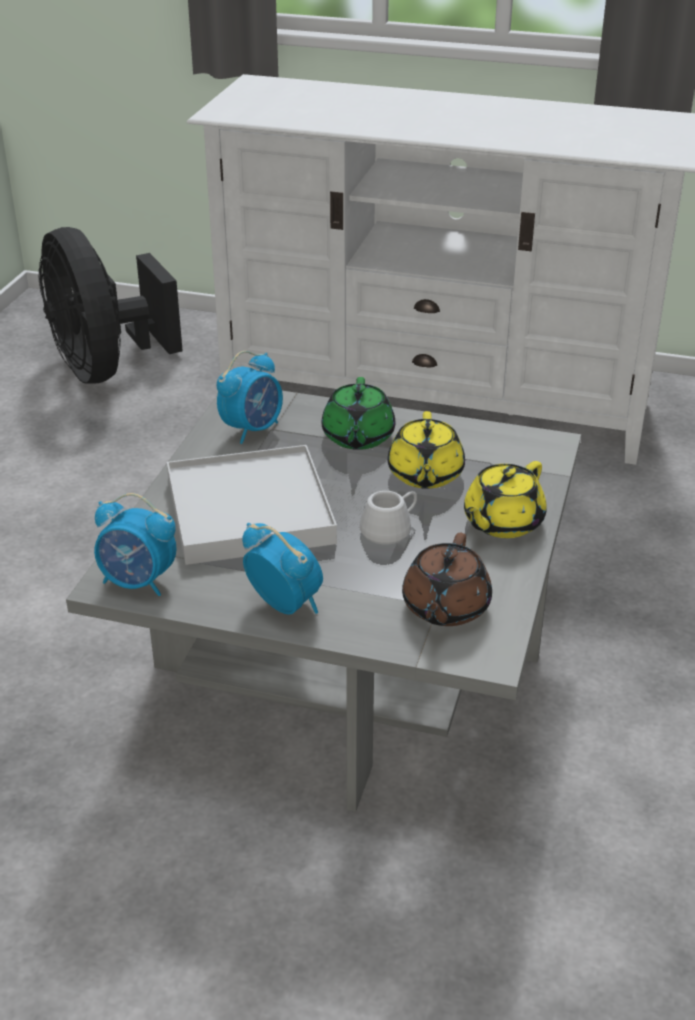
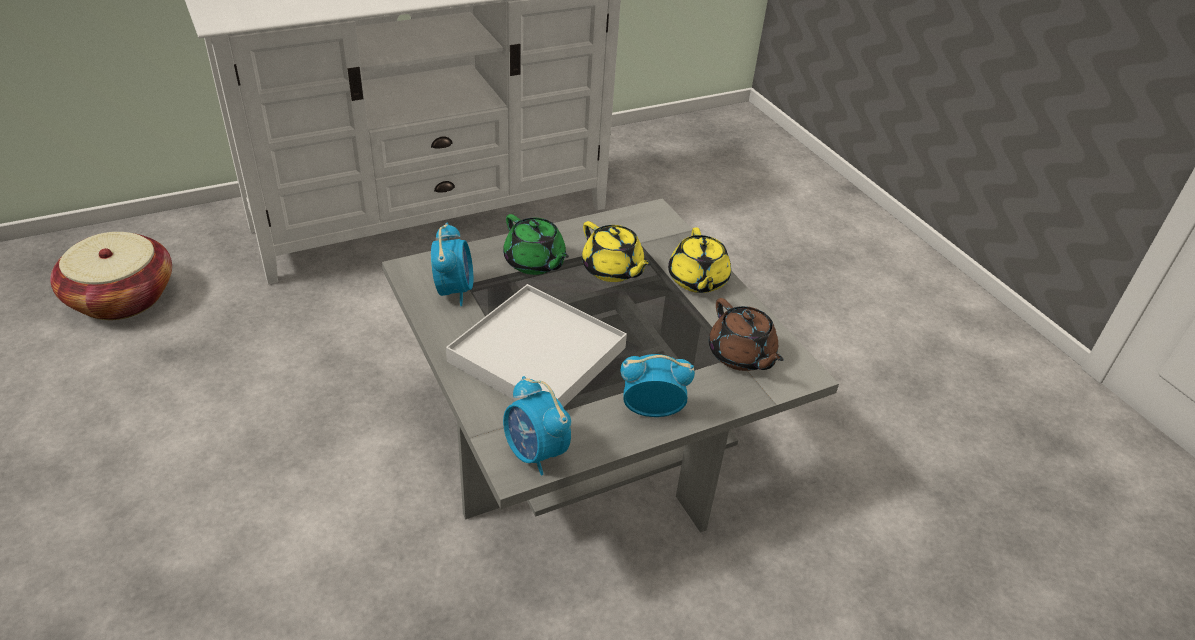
camera: 45 degrees left, 5 degrees up
black fan [39,227,183,384] -> basket [50,232,172,320]
alarm clock [94,493,177,596] -> alarm clock turned 75 degrees clockwise [503,376,571,476]
white mug [360,491,417,544] -> none

